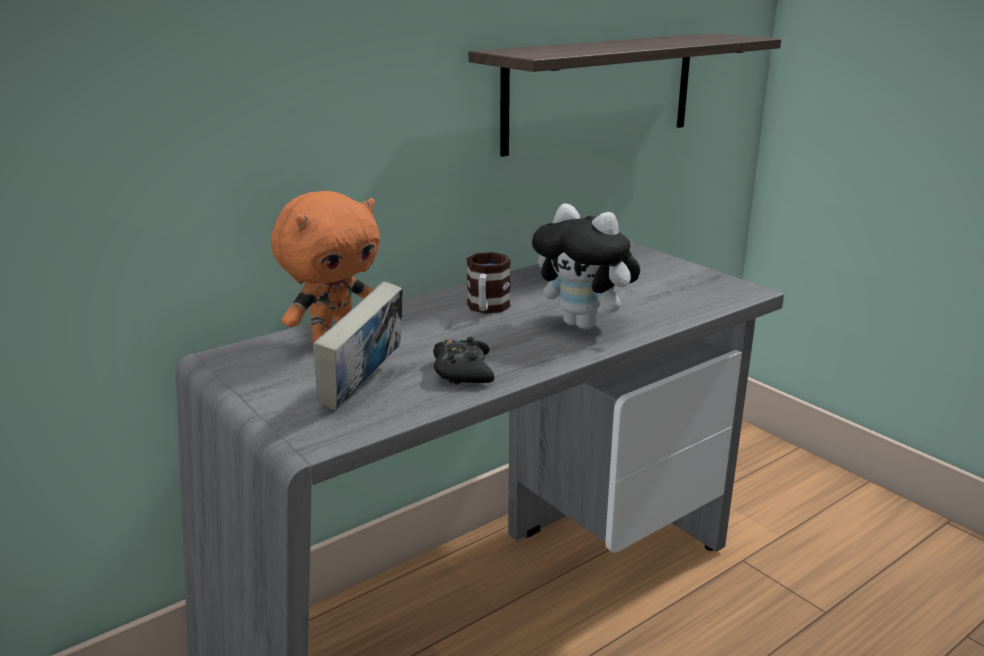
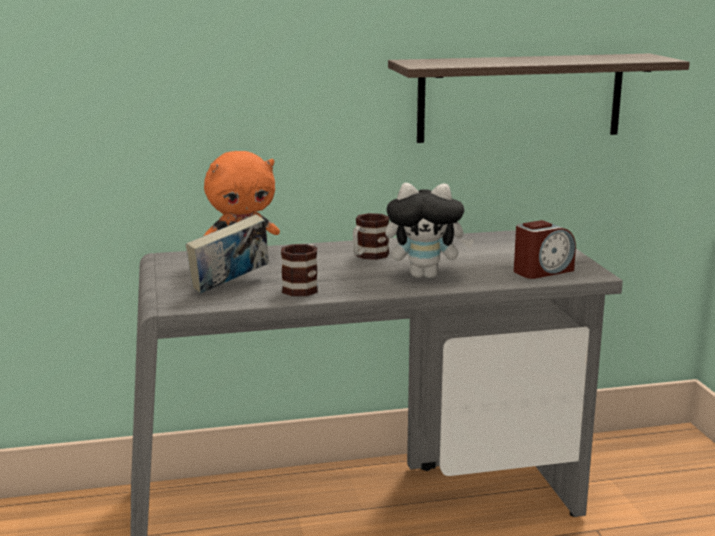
camera: 25 degrees right, 5 degrees down
black game controller [433,337,495,384] -> mug [281,244,318,296]
plush toy [532,203,640,329] -> plush toy turned 60 degrees counterclockwise [385,183,474,278]
none -> alarm clock [514,220,576,279]

